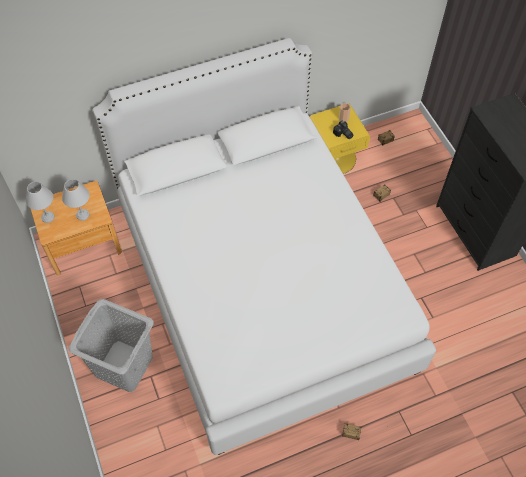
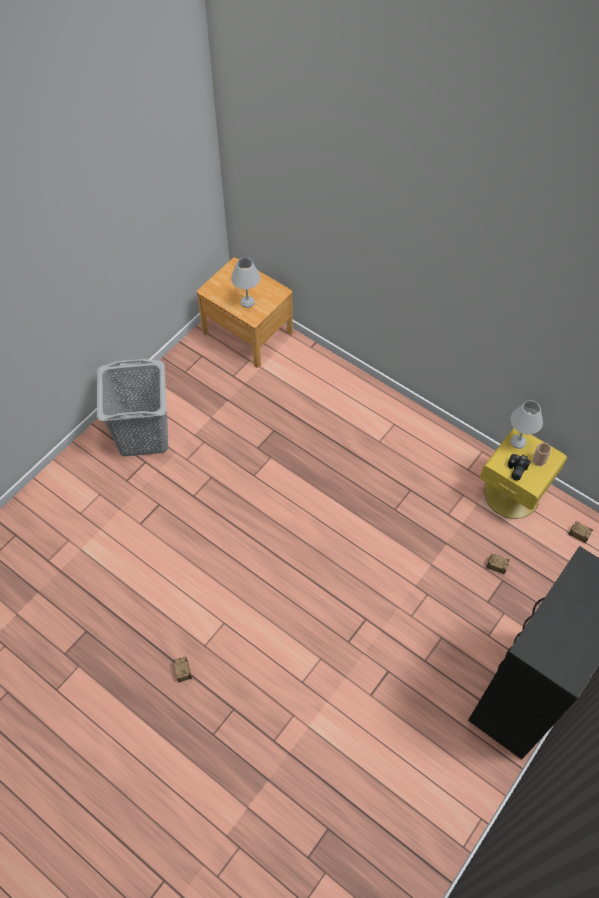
camera: 60 degrees right, 0 degrees up
white table lamp [26,182,55,223] -> white table lamp moved to [510,400,543,449]
white bed [93,38,436,455] -> none

